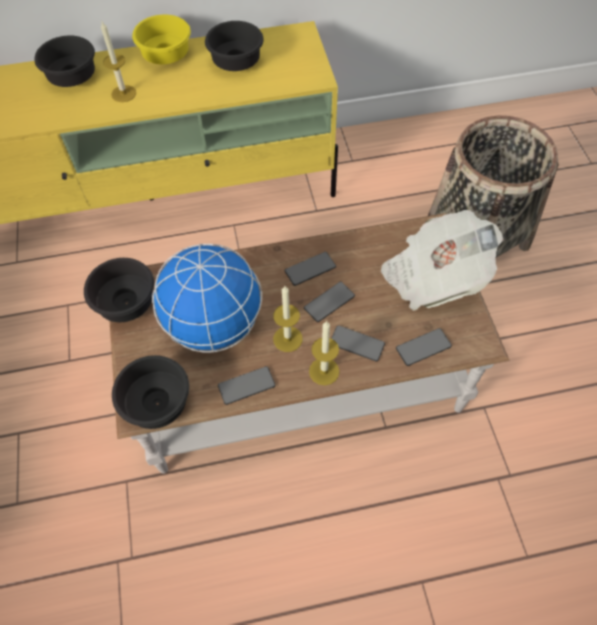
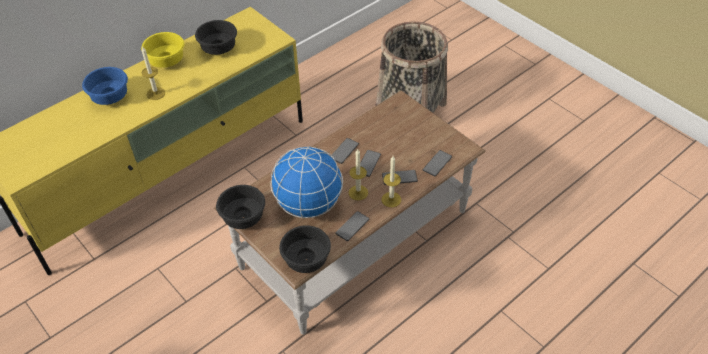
camera: 30 degrees left, 10 degrees down
black bowl [34,35,95,87] -> blue bowl [82,67,128,105]
newspaper [381,210,503,311] -> none

